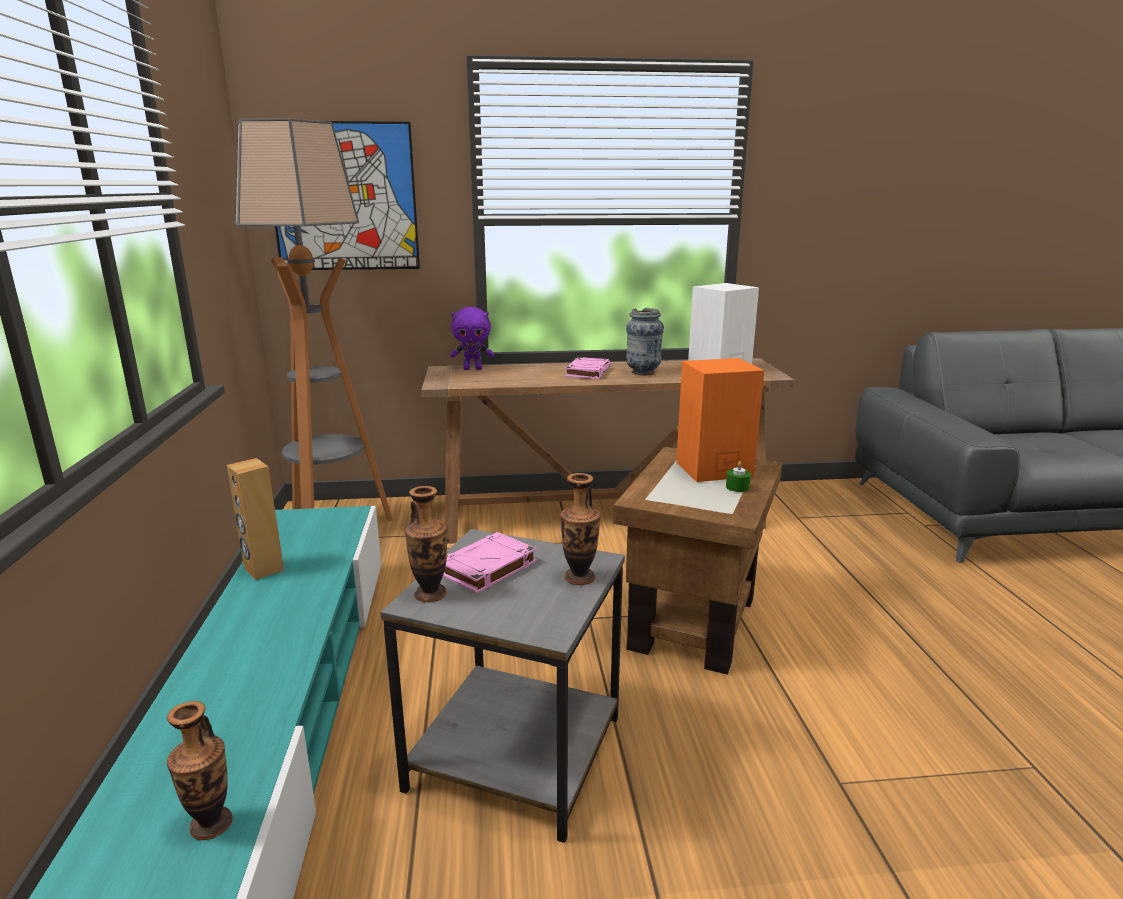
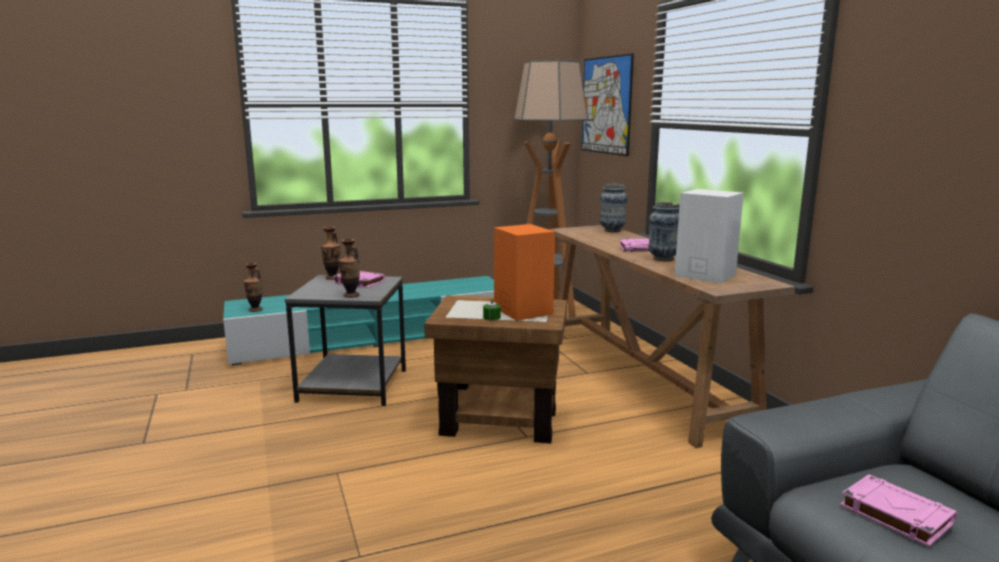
camera: 75 degrees right, 5 degrees down
brown speaker [227,458,284,580] -> none
purple plush toy [450,307,494,370] -> vase [600,184,628,232]
none -> pink book [840,474,957,547]

